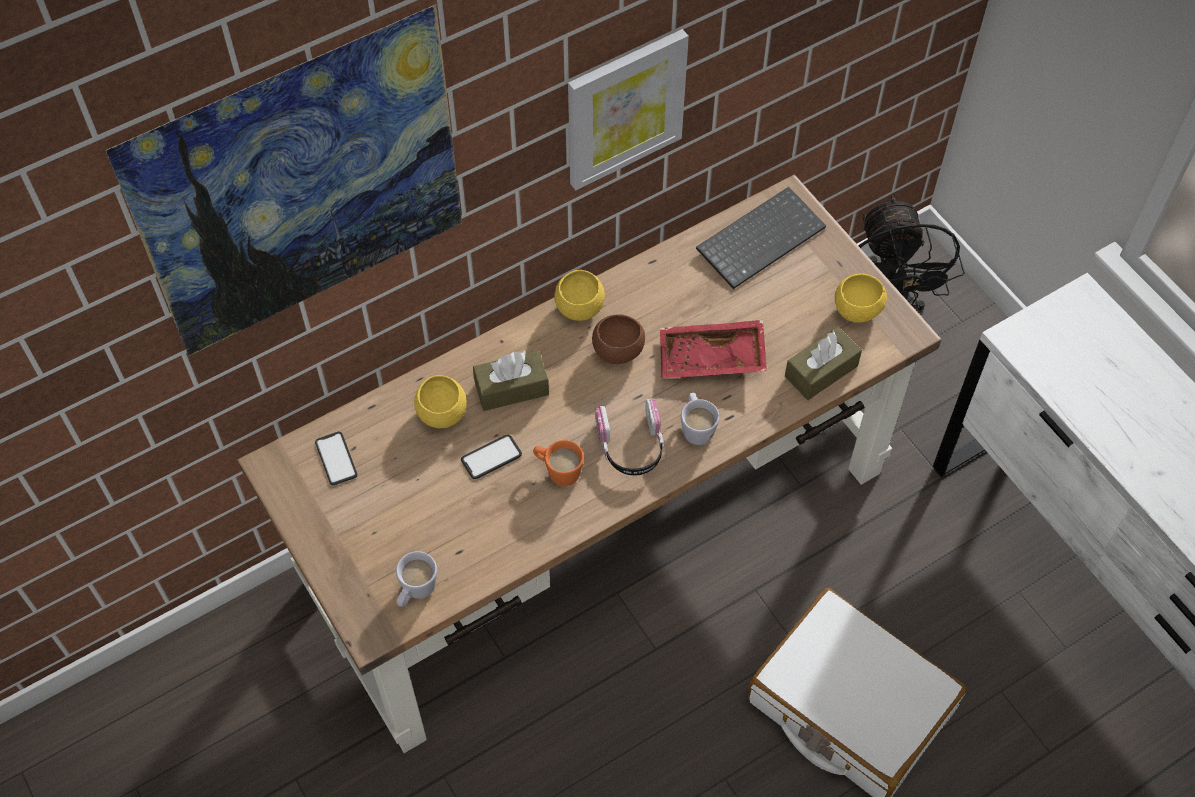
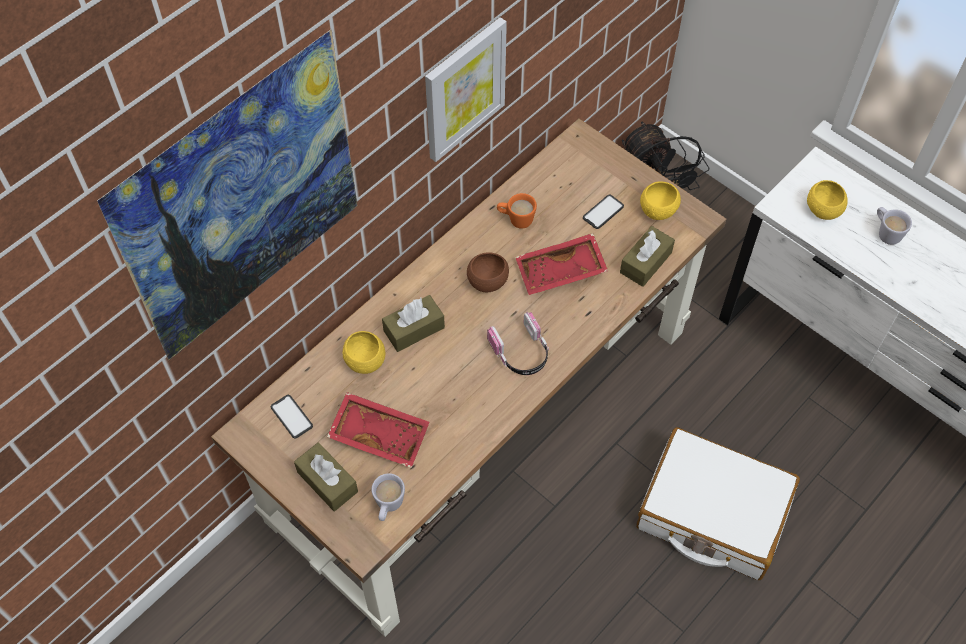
camera: 15 degrees left, 0 degrees up
phone [461,435,522,479] -> phone moved to [583,195,624,229]
orange mug [533,440,584,486] -> orange mug moved to [497,193,537,229]
yellow bowl [555,270,605,321] -> yellow bowl moved to [807,180,848,220]
white mug [681,393,719,445] -> white mug moved to [877,207,912,245]
keyboard [696,187,826,289] -> none
none -> brown tissue box [294,443,358,512]
none -> red tray [327,392,430,468]

